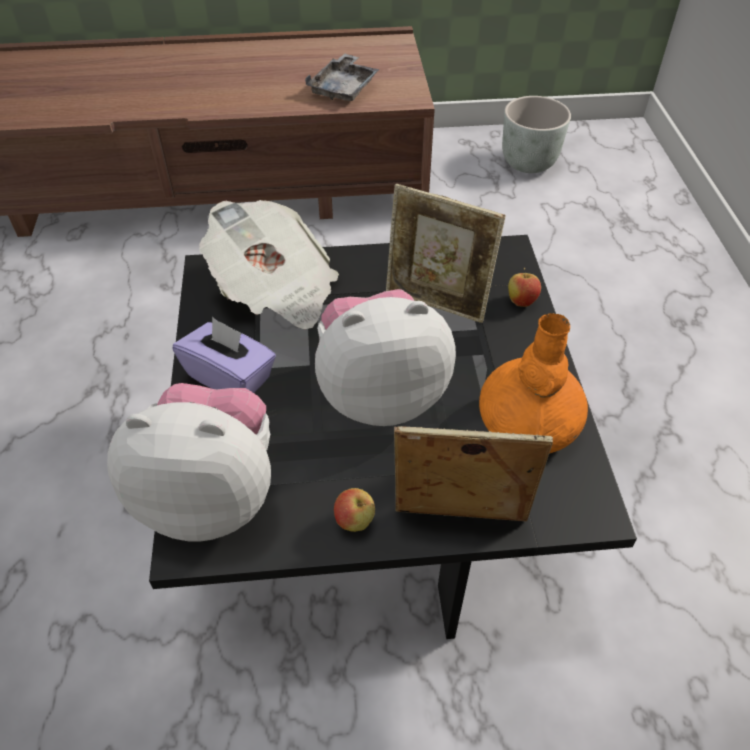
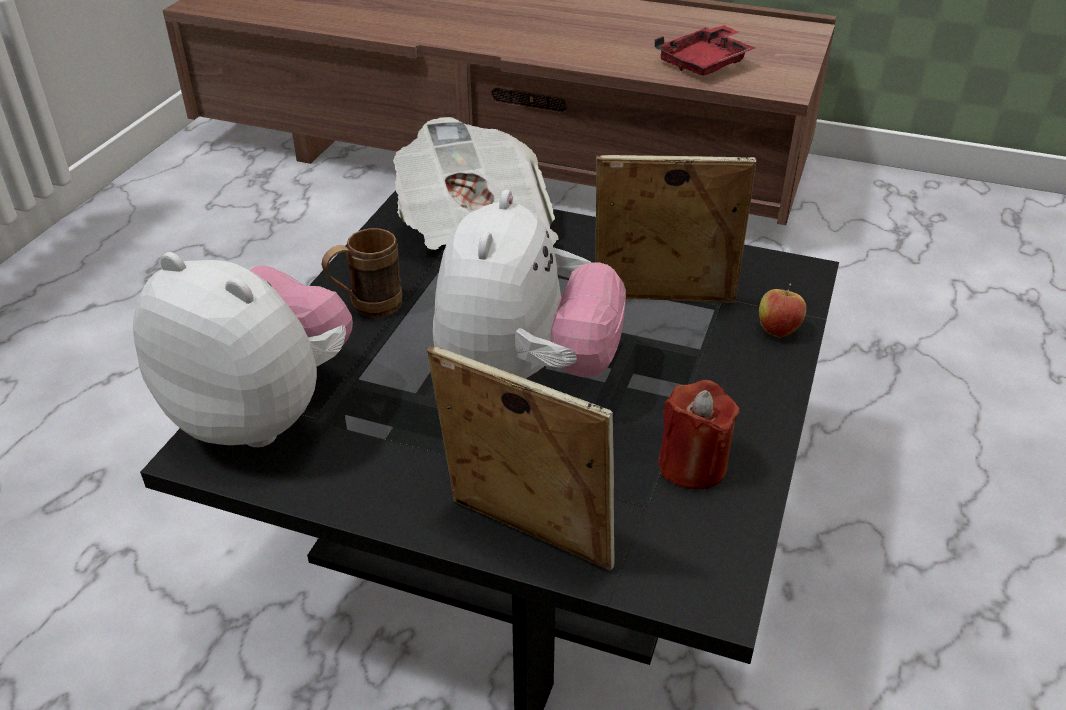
camera: 25 degrees right, 10 degrees down
purple tissue box [173,316,276,393] -> brown mug [322,228,402,317]
grey tray [305,53,380,101] -> red tray [655,25,755,76]
plush toy [315,289,456,426] -> plush toy turned 90 degrees clockwise [433,190,626,379]
apple [334,488,375,532] -> none
picture frame [386,184,506,323] -> picture frame turned 135 degrees clockwise [595,155,756,303]
orange vase [479,313,588,453] -> red candle [659,380,739,490]
grey planter [502,96,571,173] -> none

